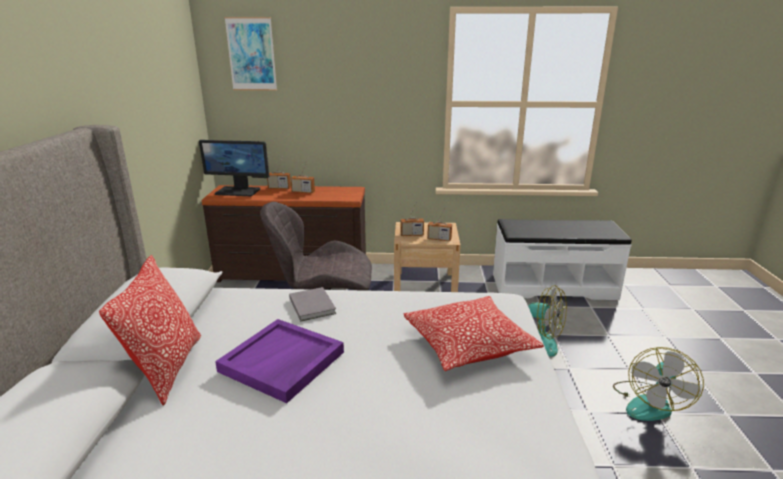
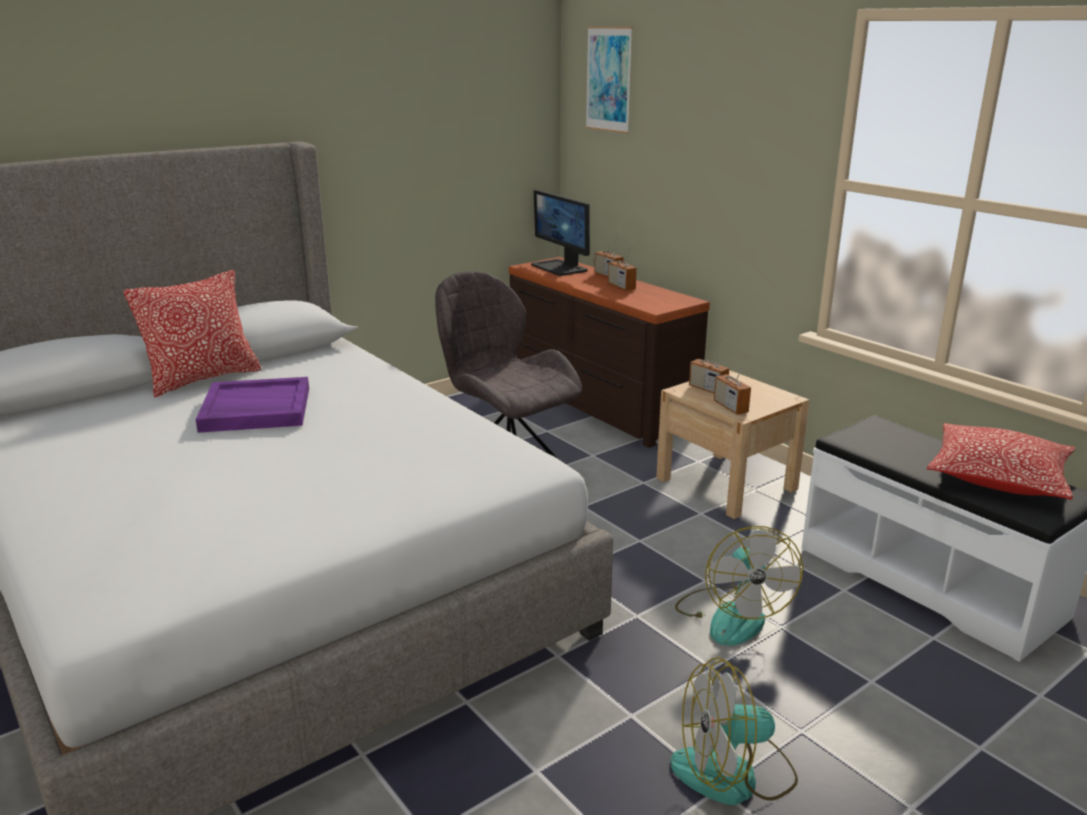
camera: 50 degrees right, 0 degrees up
grey book [289,287,336,322] -> none
pillow [403,296,544,371] -> pillow moved to [927,423,1075,500]

